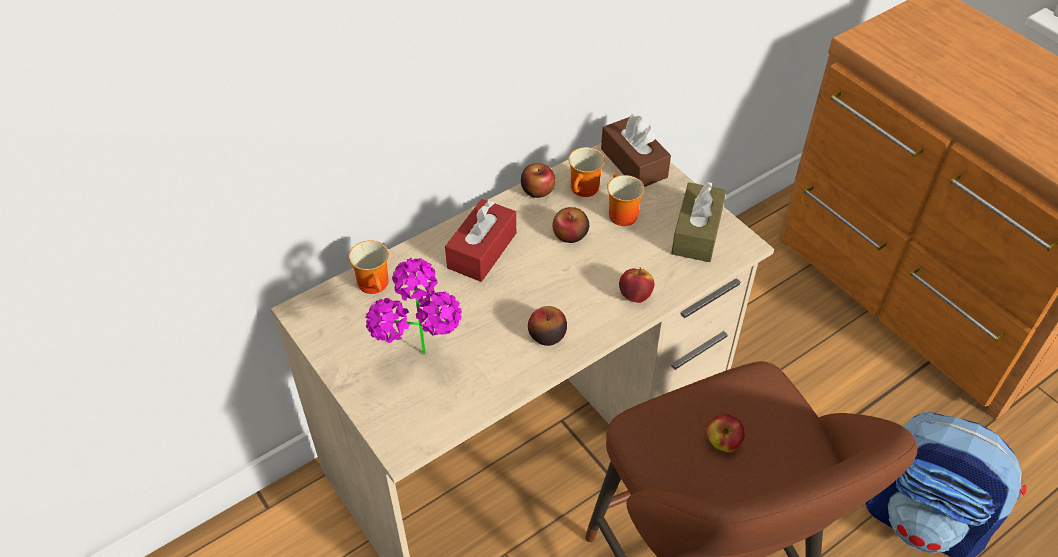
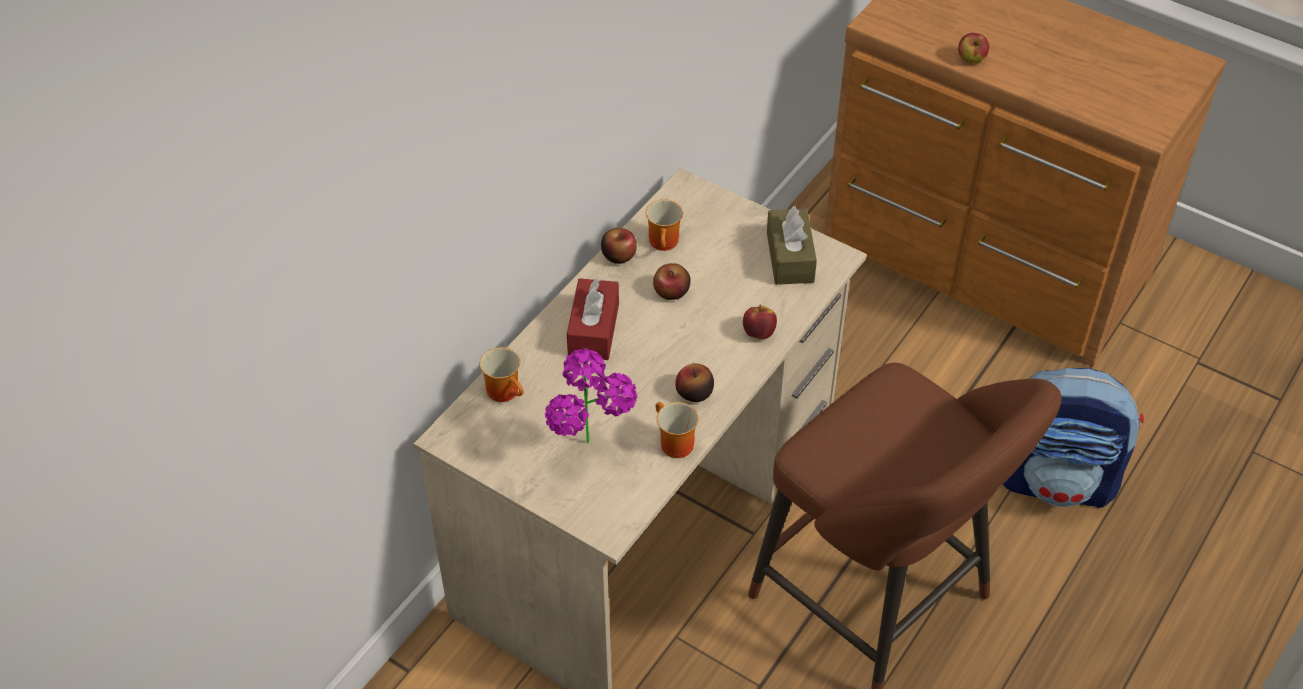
camera: 20 degrees left, 0 degrees up
brown tissue box [601,113,671,187] -> none
mug [607,174,645,226] -> mug moved to [655,402,698,458]
apple [707,414,745,453] -> apple moved to [958,33,989,63]

